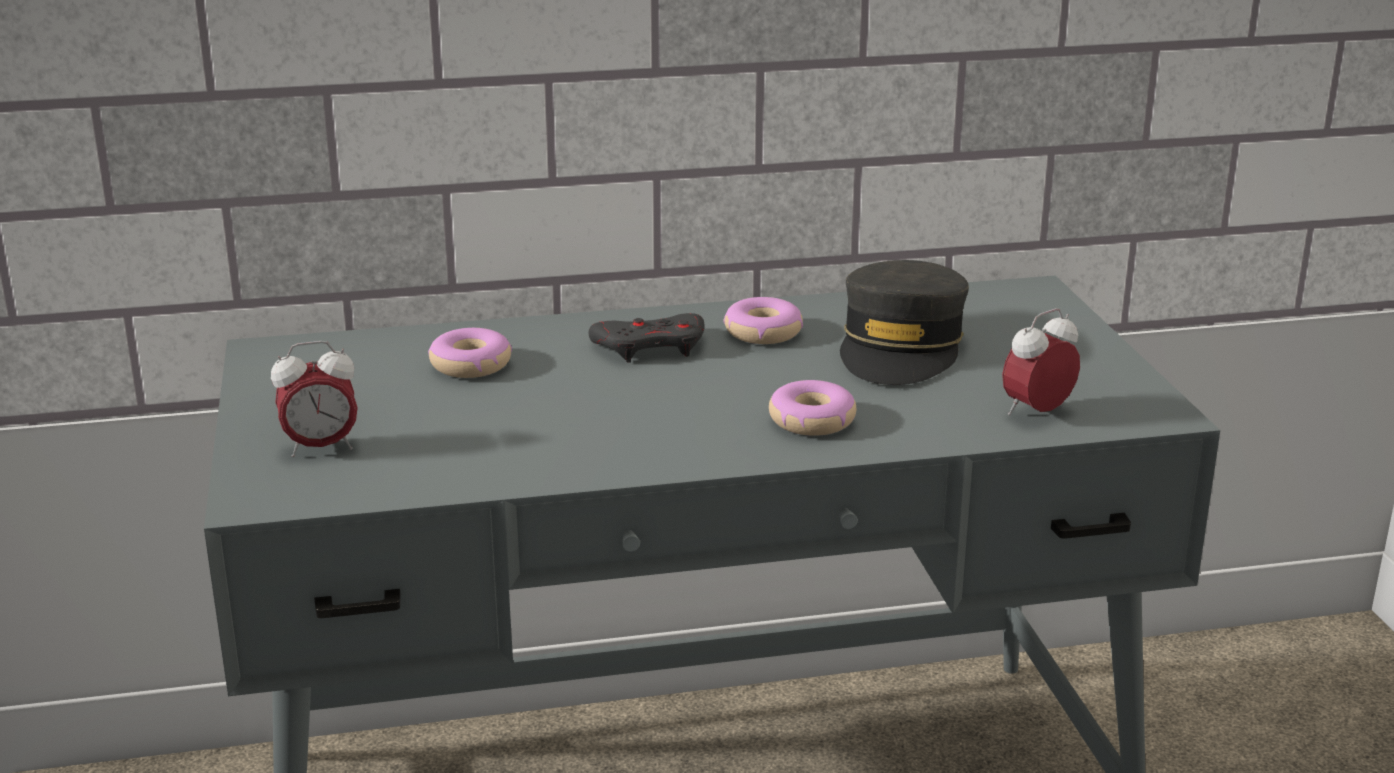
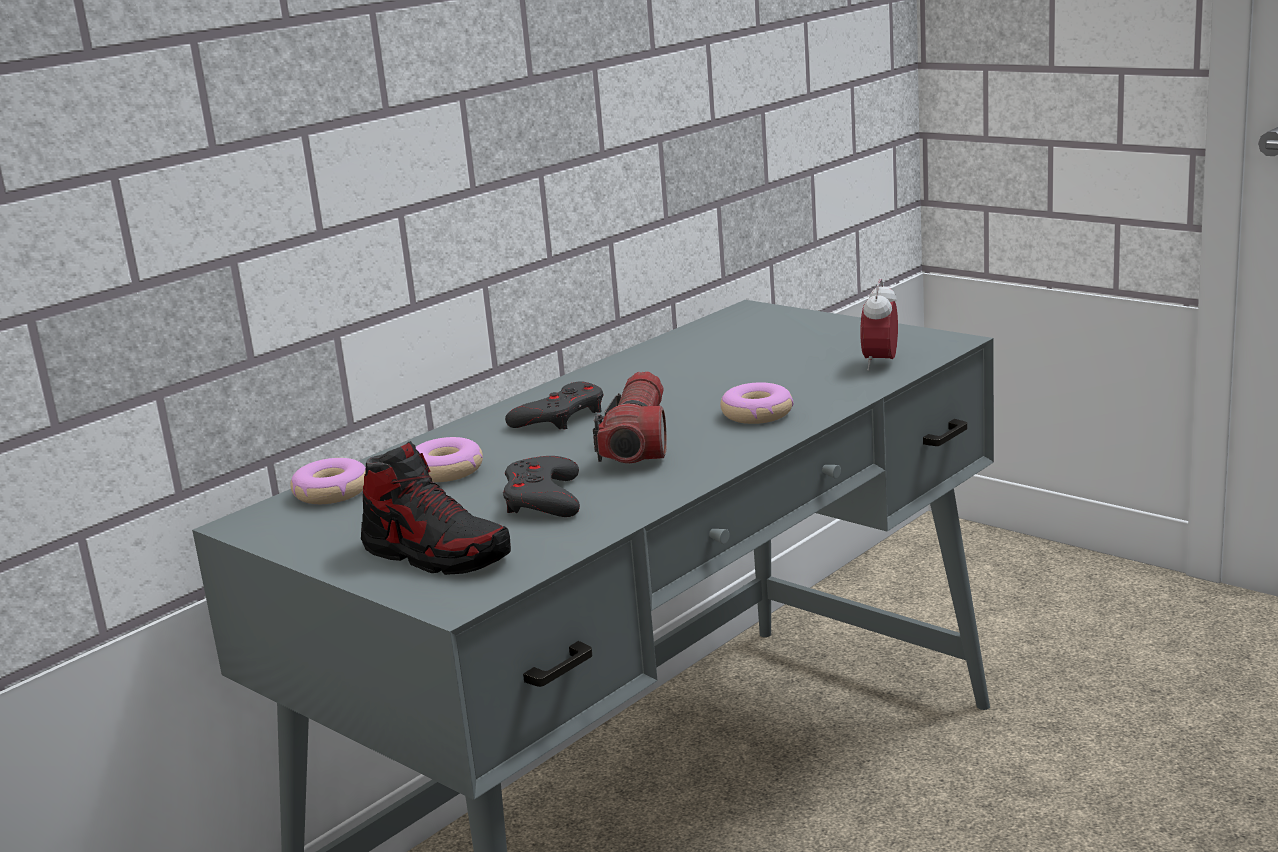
camera: 35 degrees left, 5 degrees down
alarm clock [271,341,358,457] -> shoe [361,441,511,575]
donut [724,297,803,344] -> donut moved to [290,458,366,504]
grey cap [840,260,969,385] -> none
none -> grey game controller [503,456,580,517]
none -> flashlight [593,371,667,463]

